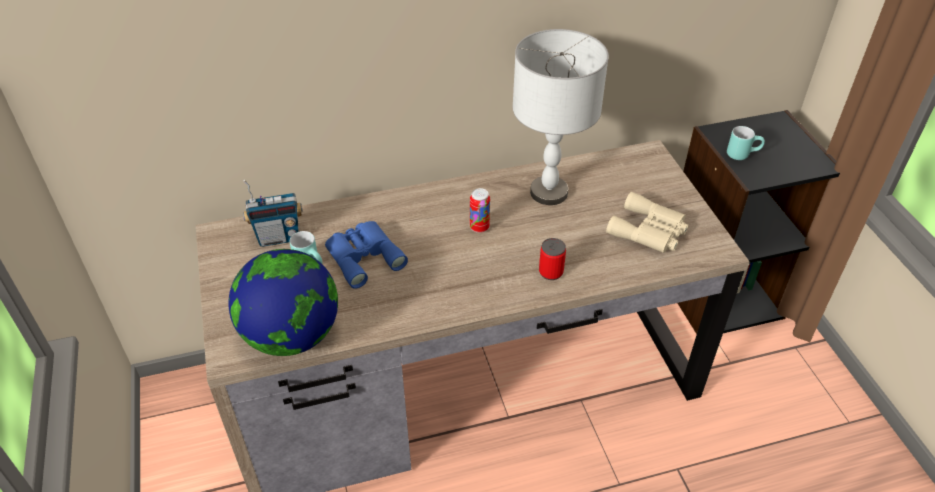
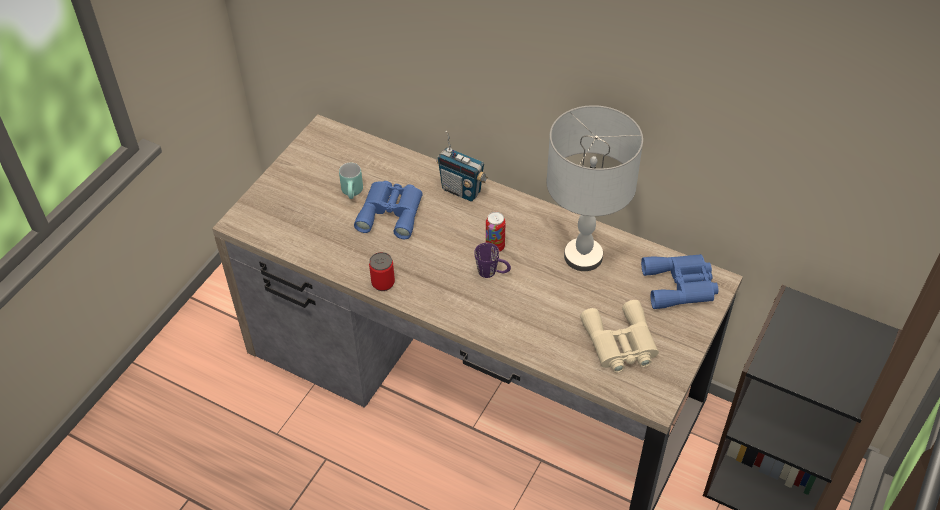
camera: 45 degrees right, 5 degrees up
globe [228,249,338,356] -> none
radio [243,180,303,247] -> radio moved to [436,131,488,202]
can [539,238,566,280] -> can moved to [369,252,395,291]
turquoise mug [727,126,765,160] -> none
none -> purple mug [474,243,511,278]
none -> blue binoculars [641,254,718,309]

